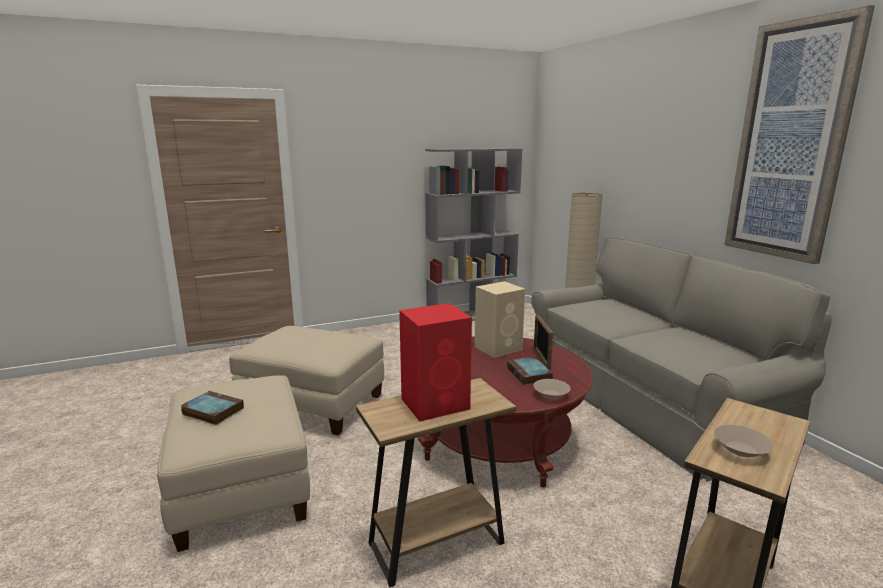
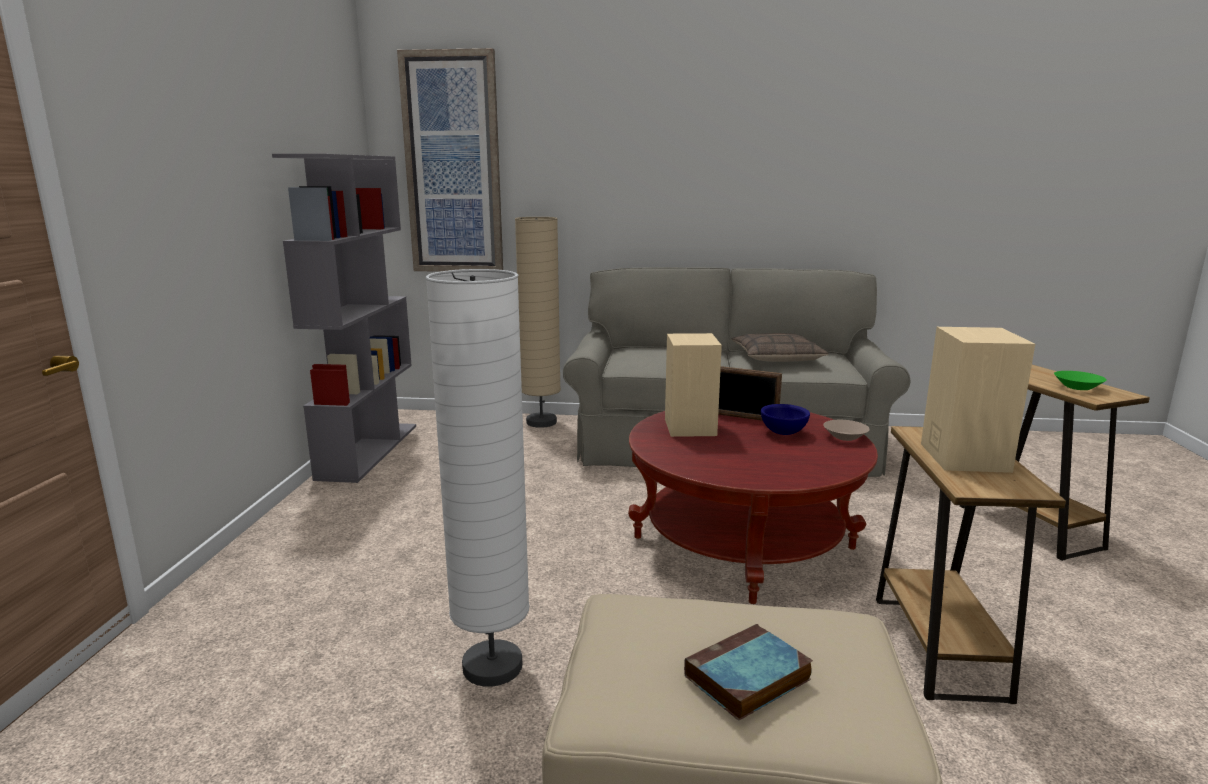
camera: 60 degrees left, 0 degrees up
beige ottoman [229,326,384,436] -> white floor lamp [426,269,530,687]
red speaker [399,303,472,421] -> beige speaker [921,327,1035,473]
book [507,357,553,385] -> blue bowl [761,404,810,435]
beige bowl [714,425,774,457] -> green bowl [1054,371,1107,390]
picture [724,5,875,264] -> picture moved to [397,48,503,272]
none -> pillow [731,333,828,362]

